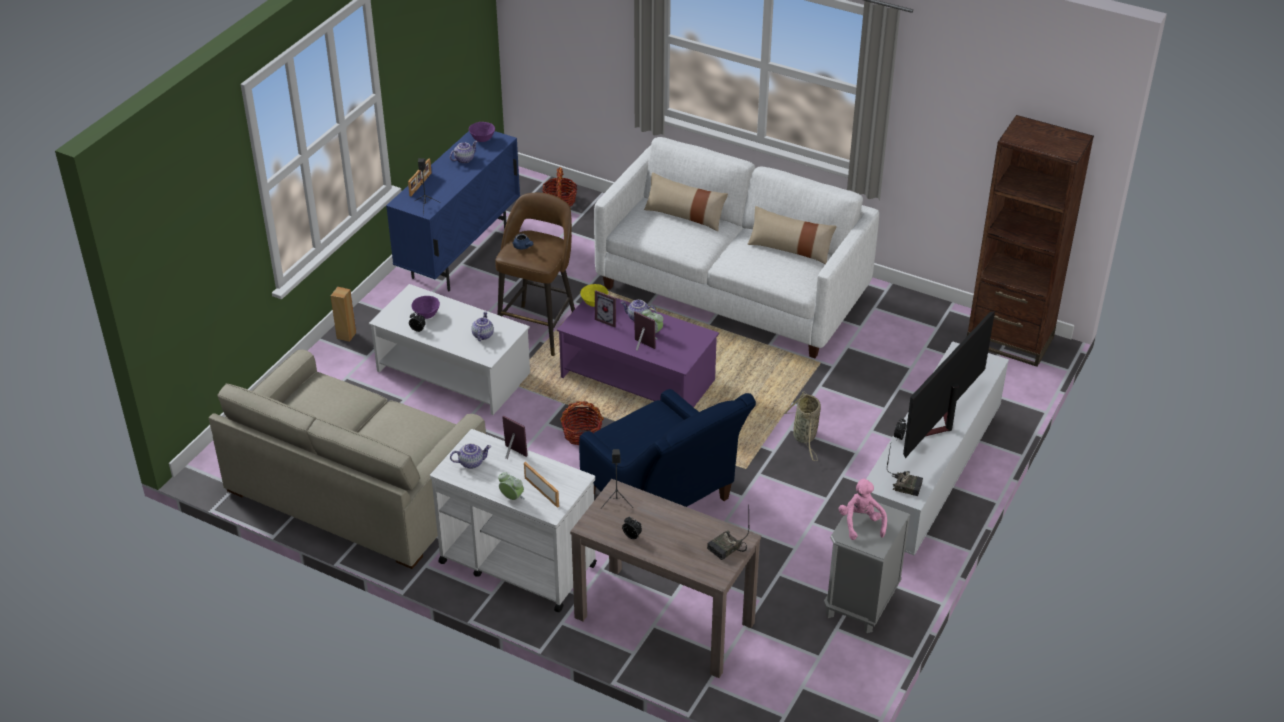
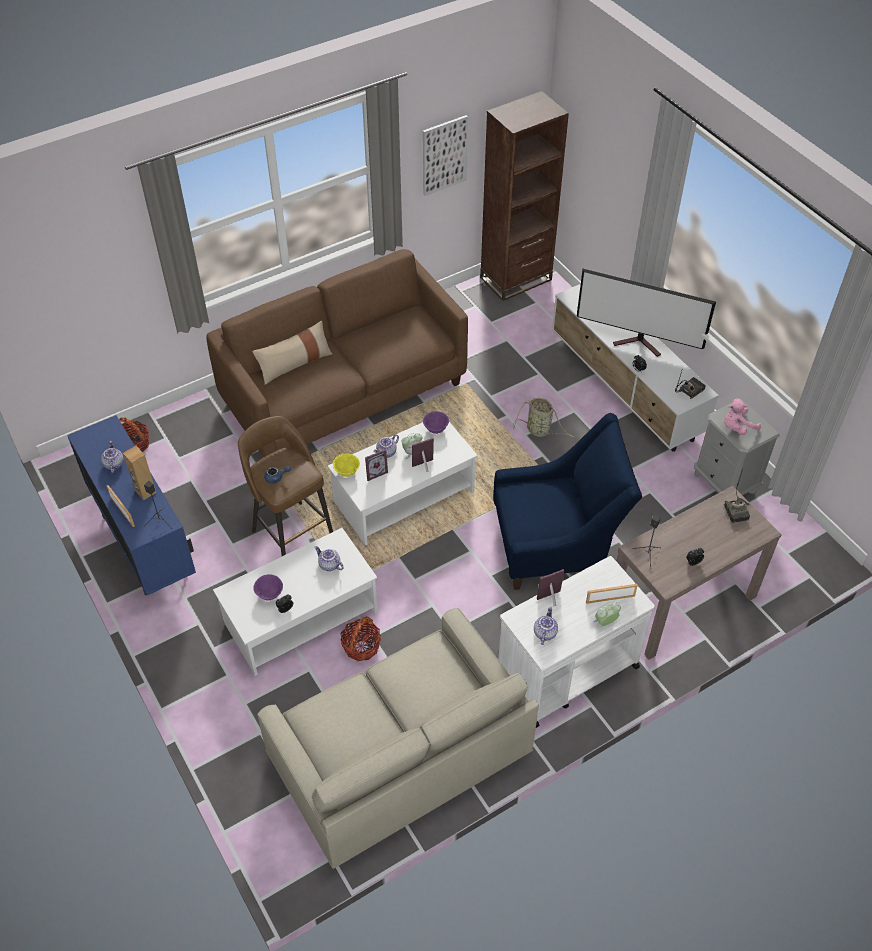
camera: 60 degrees left, 10 degrees up
brown speaker [331,287,356,342] -> brown speaker moved to [123,446,156,500]
purple bowl [469,122,495,142] -> purple bowl moved to [423,411,449,434]
purple coffee table [557,298,719,407] -> white coffee table [328,422,478,545]
basket [560,401,604,445] -> basket moved to [340,616,381,661]
white sofa [594,137,879,358] -> brown sofa [206,249,468,457]
beige pillow [748,206,837,264] -> none
pink plush toy [839,478,887,540] -> pink plush toy turned 45 degrees counterclockwise [724,398,761,435]
television [903,311,995,458] -> television turned 45 degrees counterclockwise [577,269,716,357]
none -> picture [423,115,468,196]

